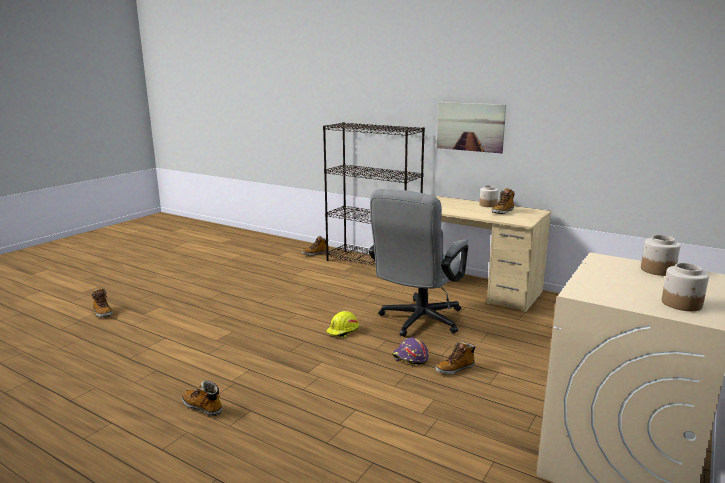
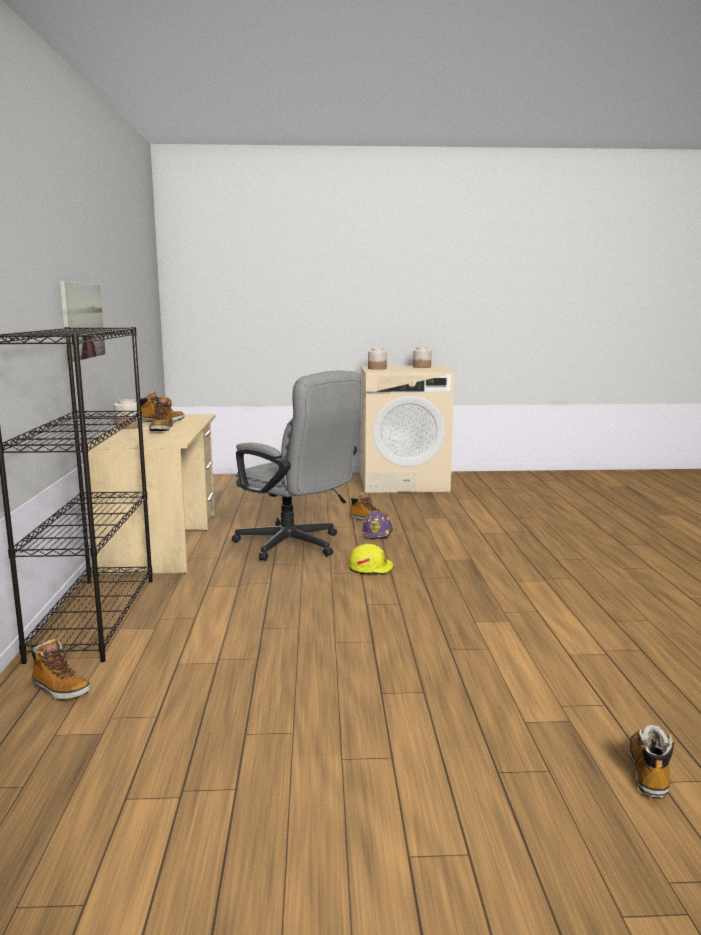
camera: 125 degrees left, 5 degrees down
boot [182,380,223,416] -> boot moved to [149,396,173,431]
grey office chair [369,189,468,337] -> grey office chair turned 45 degrees clockwise [232,371,362,561]

